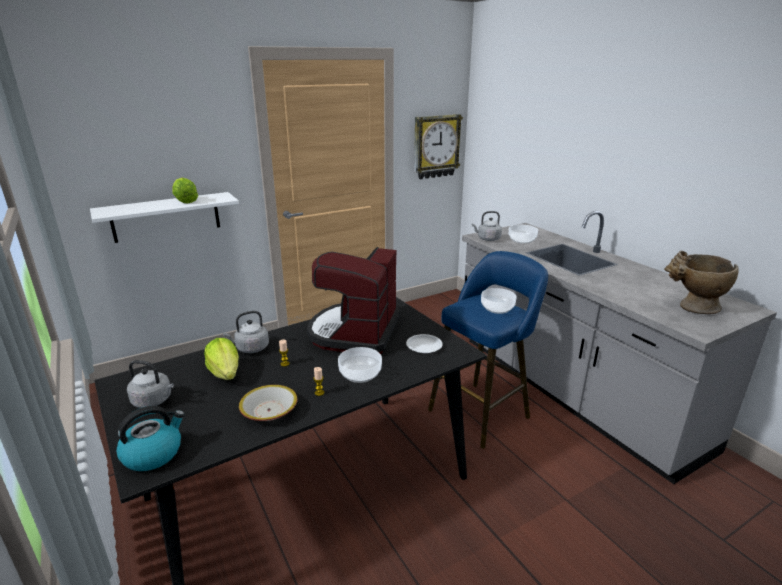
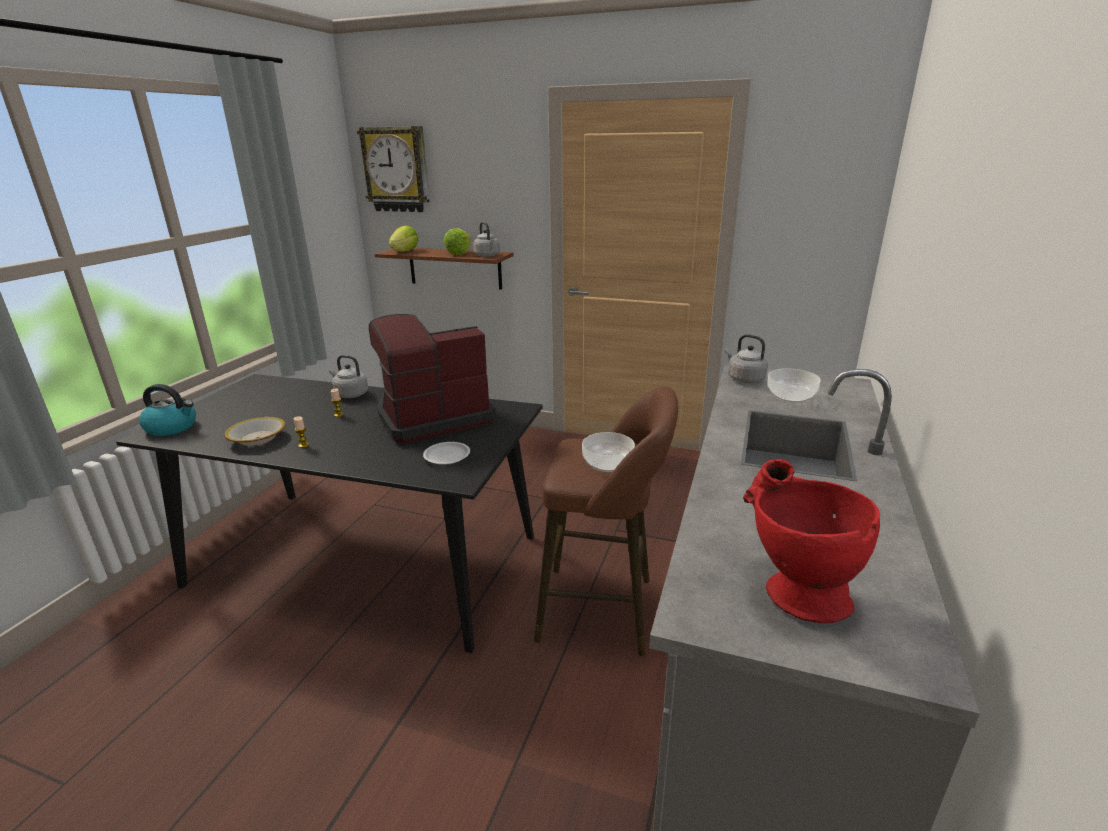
camera: 50 degrees right, 0 degrees up
white shelf [90,192,239,243] -> brown shelf [375,248,514,290]
grey kettle [127,360,174,408] -> grey kettle moved to [473,222,500,257]
lettuce [204,338,239,380] -> lettuce moved to [389,225,419,251]
bowl [338,347,382,383] -> none
wall clock [414,114,463,179] -> wall clock moved to [357,126,430,212]
blue stool [428,251,548,449] -> brown stool [534,386,678,656]
beige vase [664,251,739,314] -> red vase [743,459,880,624]

